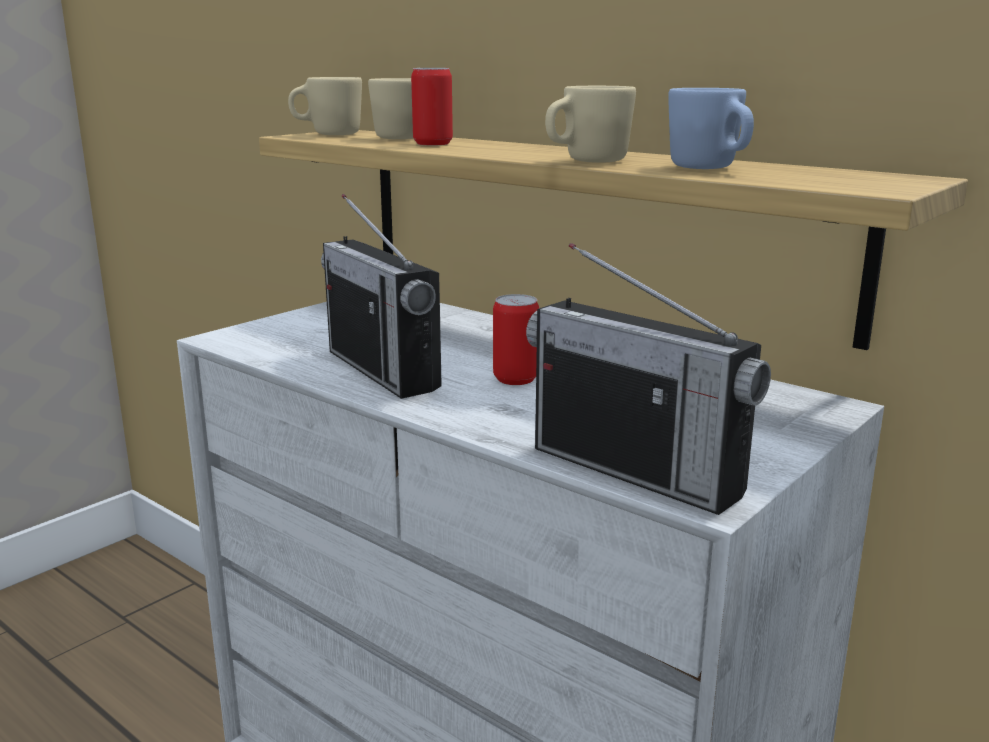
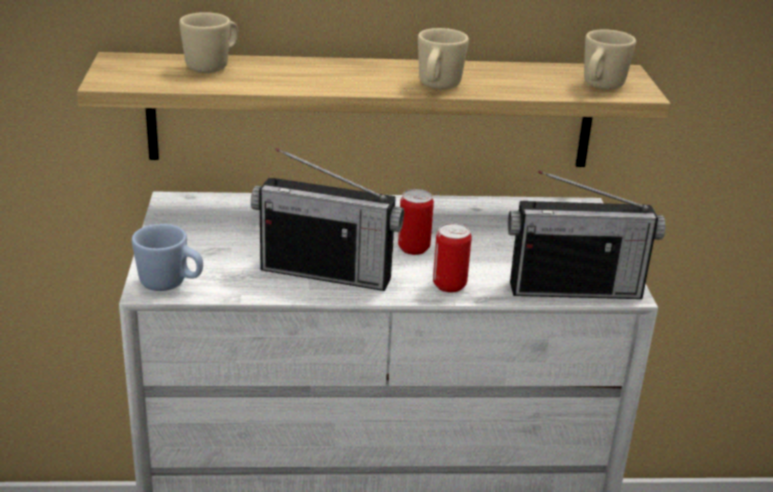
camera: 45 degrees left, 10 degrees up
beige mug [288,77,362,135] -> beige mug moved to [584,29,636,89]
can [411,68,453,146] -> can moved to [433,223,472,293]
blue mug [668,88,754,169] -> blue mug moved to [132,224,203,291]

